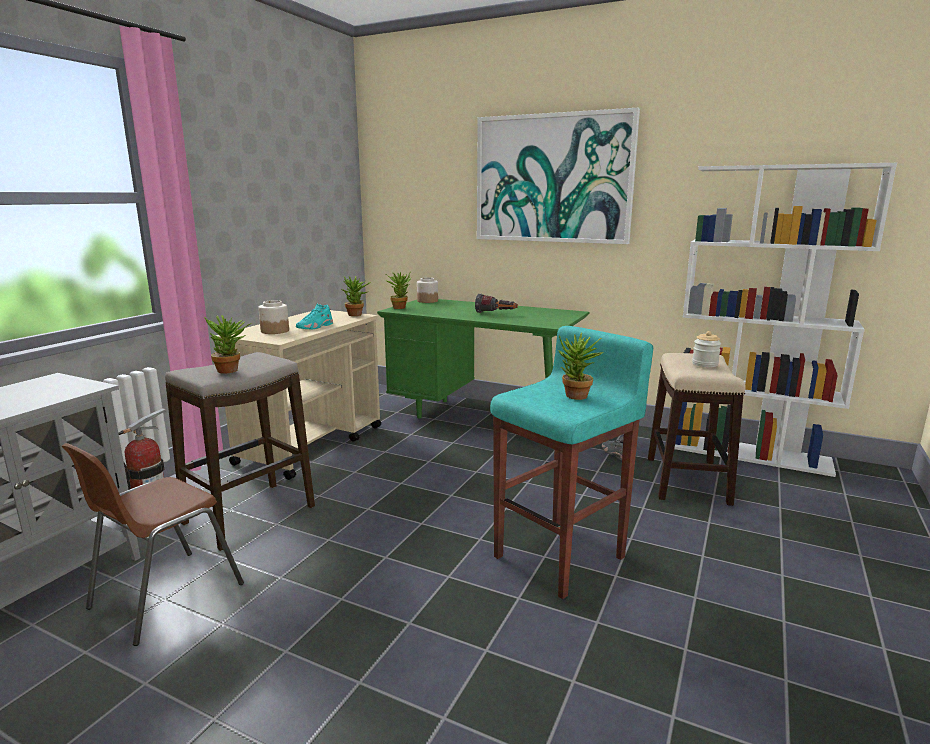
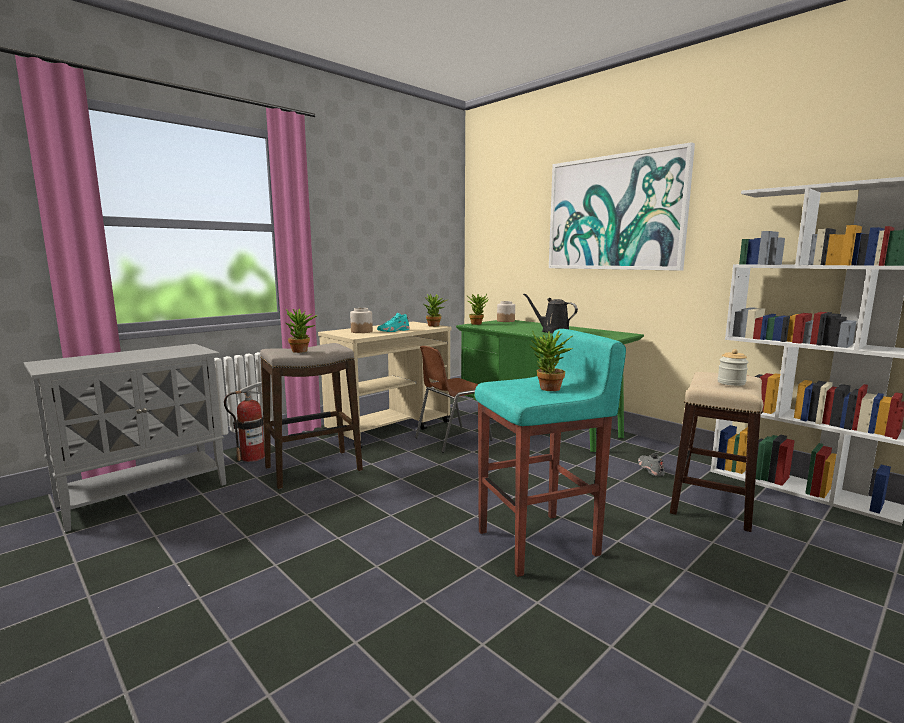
camera: 20 degrees right, 5 degrees down
brown chair [62,443,244,646] -> brown chair moved to [415,346,493,453]
flashlight [475,294,518,313] -> black watering can [523,294,578,333]

